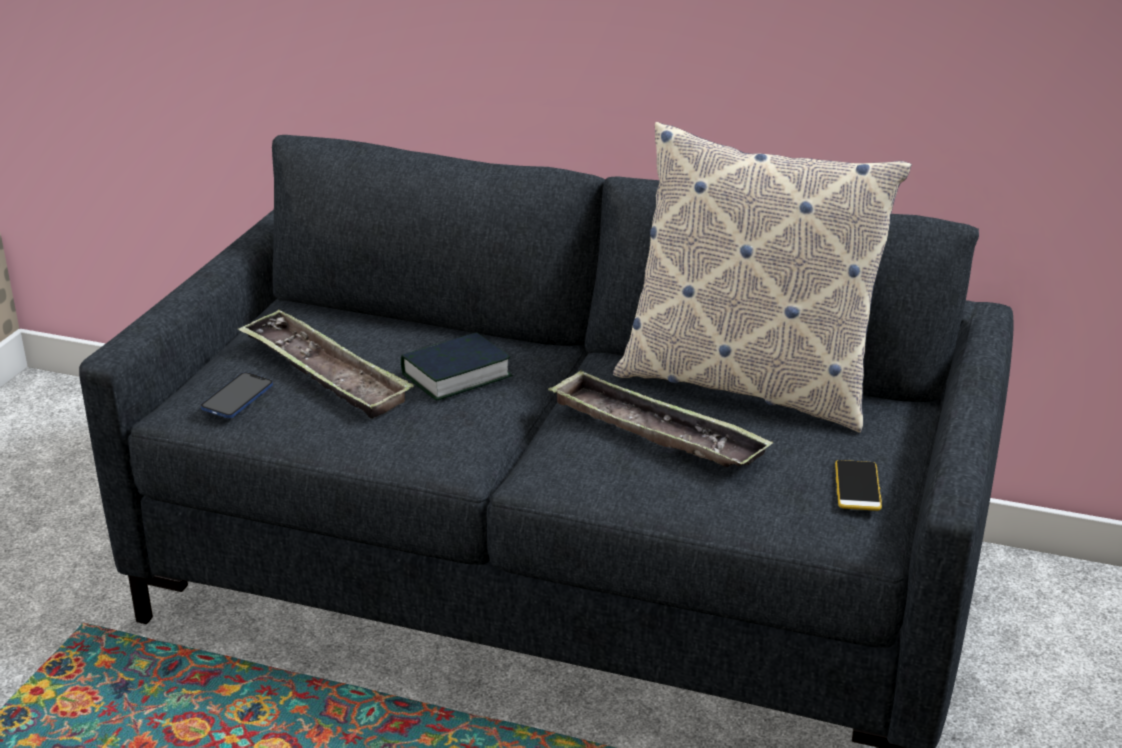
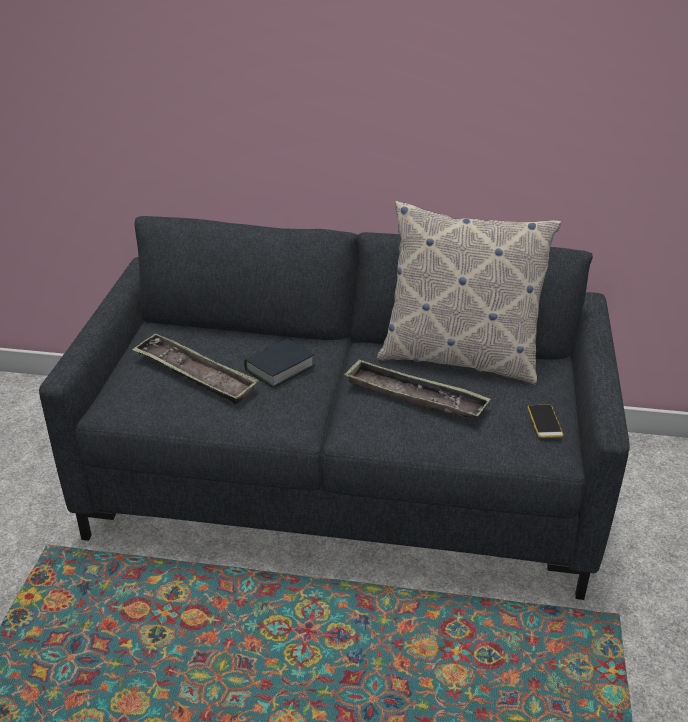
camera: 10 degrees left, 5 degrees up
phone [201,372,273,418] -> none

